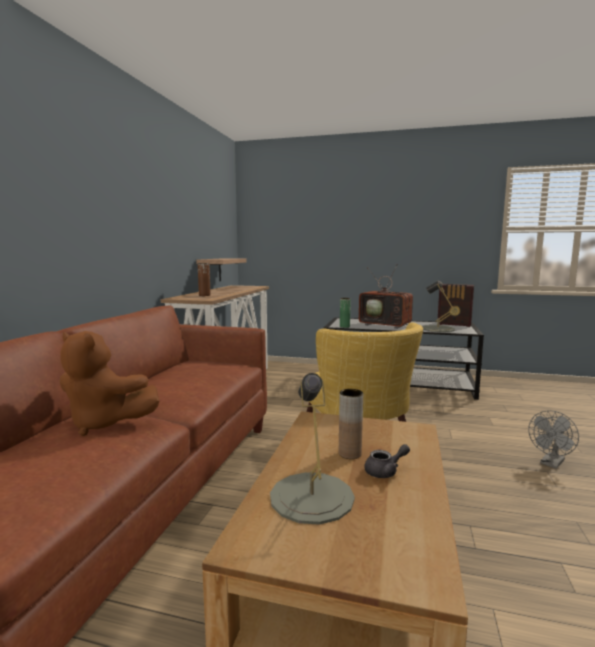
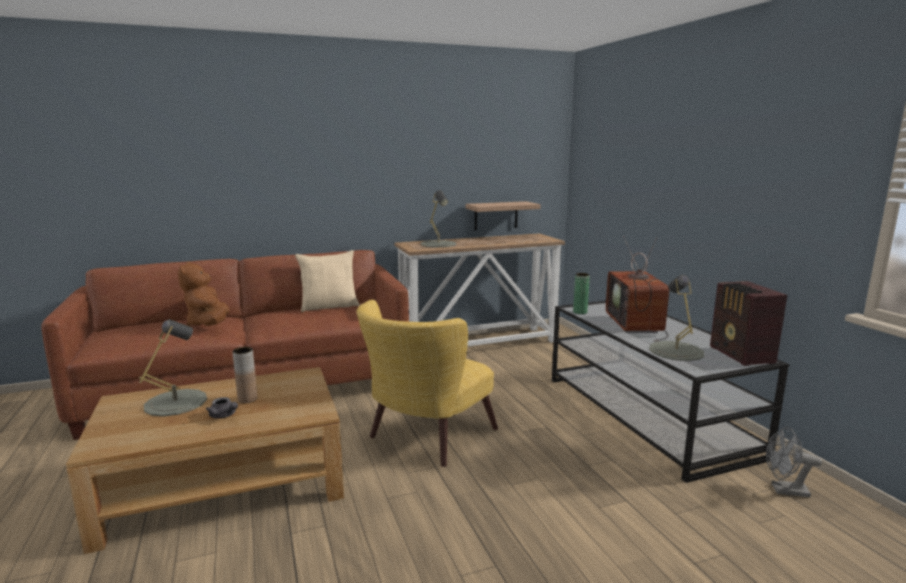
camera: 55 degrees right, 5 degrees up
brown vase [198,263,211,296] -> grey table lamp [421,190,456,248]
grey fan [528,411,579,469] -> grey fan moved to [766,427,822,497]
none -> beige pillow [295,250,360,312]

